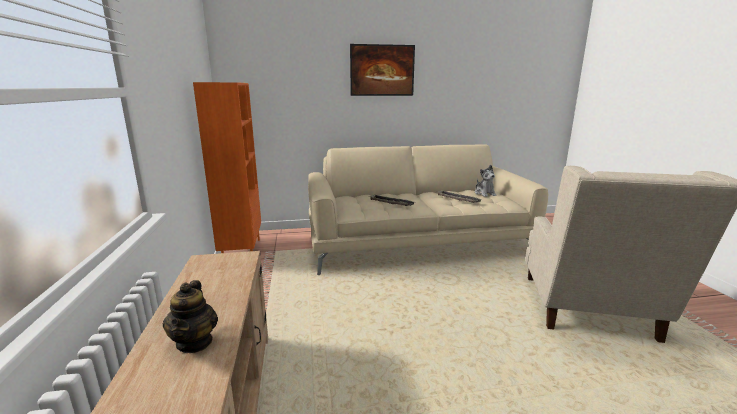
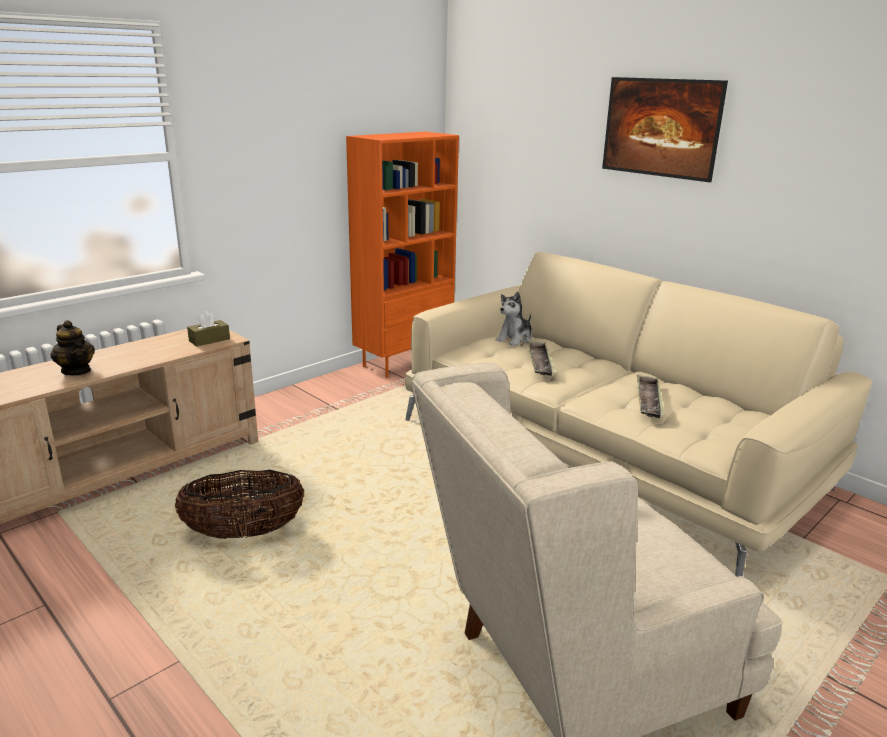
camera: 55 degrees right, 5 degrees up
teapot [163,280,218,353] -> teapot turned 90 degrees counterclockwise [50,320,95,375]
plush toy [475,165,496,197] -> plush toy moved to [496,291,532,346]
none -> basket [175,470,304,539]
none -> brown tissue box [187,311,230,347]

